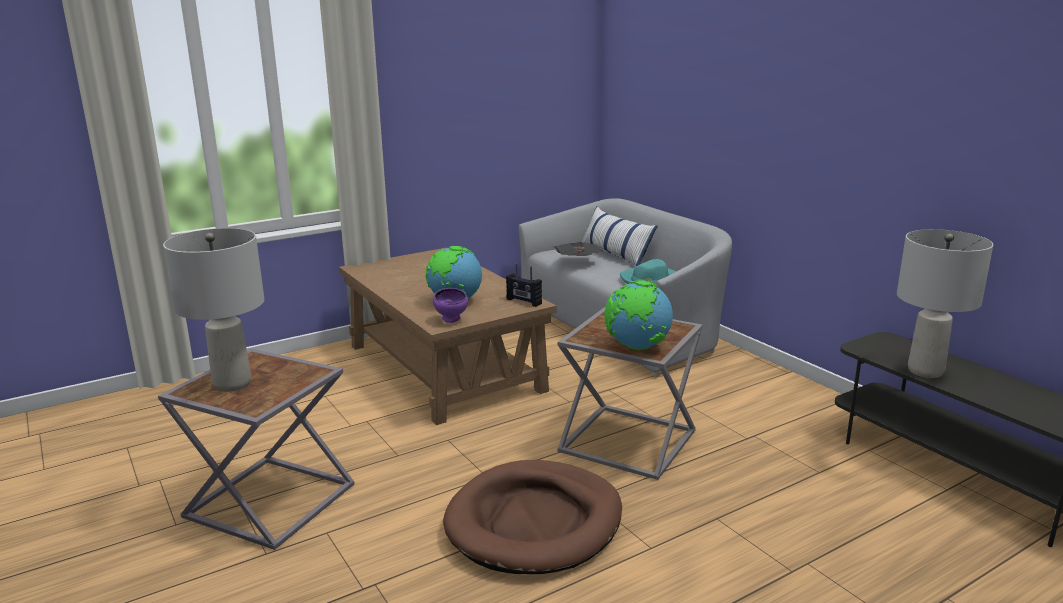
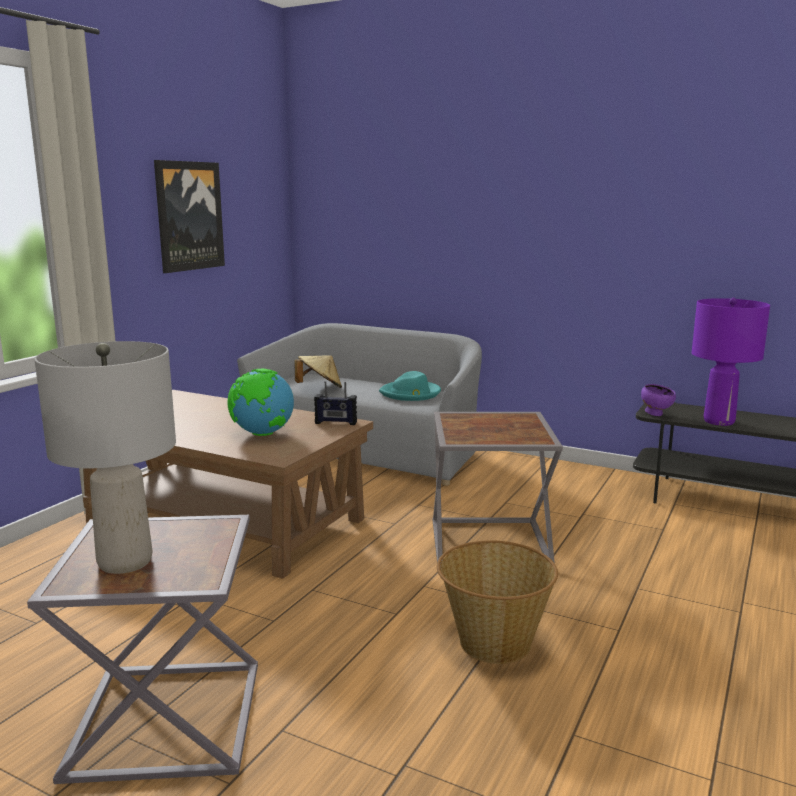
camera: 30 degrees left, 5 degrees down
purple bowl [433,288,468,323] -> purple bowl moved to [641,384,676,416]
brown dog bed [443,460,622,574] -> basket [437,540,558,664]
newspaper [554,242,602,256] -> beige hat [295,355,342,388]
pillow [581,207,658,266] -> none
globe [605,280,673,350] -> none
grey table lamp [897,229,993,378] -> purple table lamp [692,298,770,426]
none -> picture [154,160,225,273]

